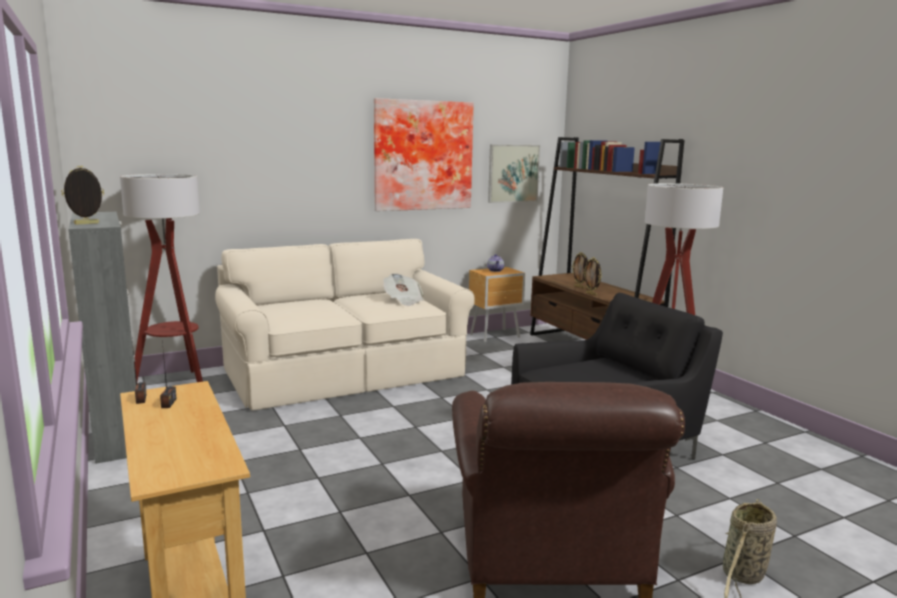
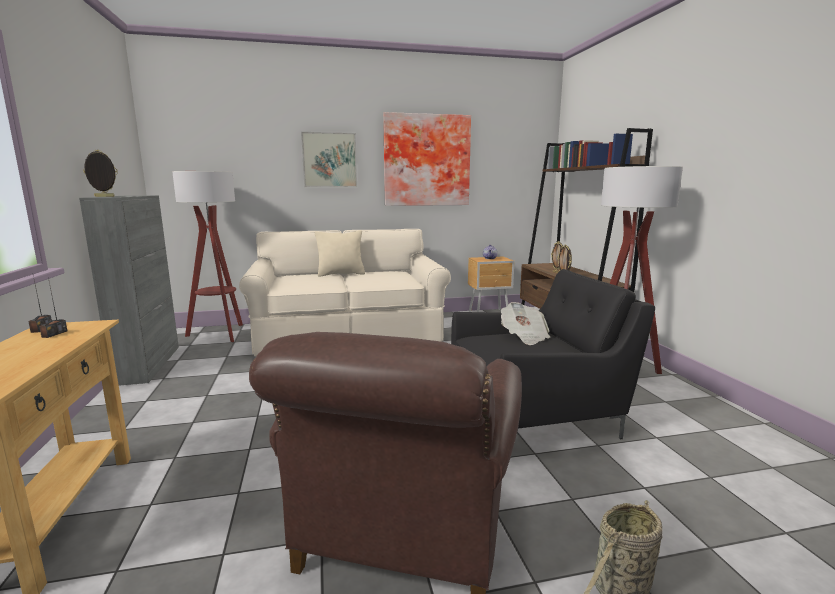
camera: 15 degrees right, 0 degrees up
newspaper [383,273,424,306] -> newspaper moved to [501,302,550,345]
picture [488,144,540,203] -> picture moved to [301,132,357,187]
none -> beige pillow [315,230,365,277]

